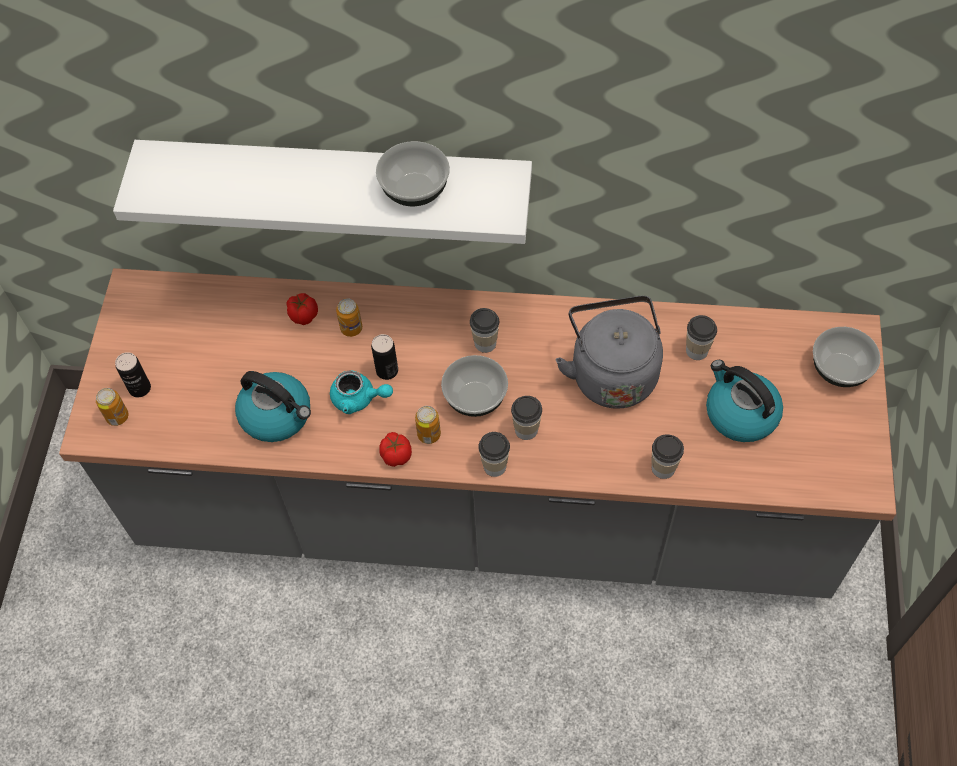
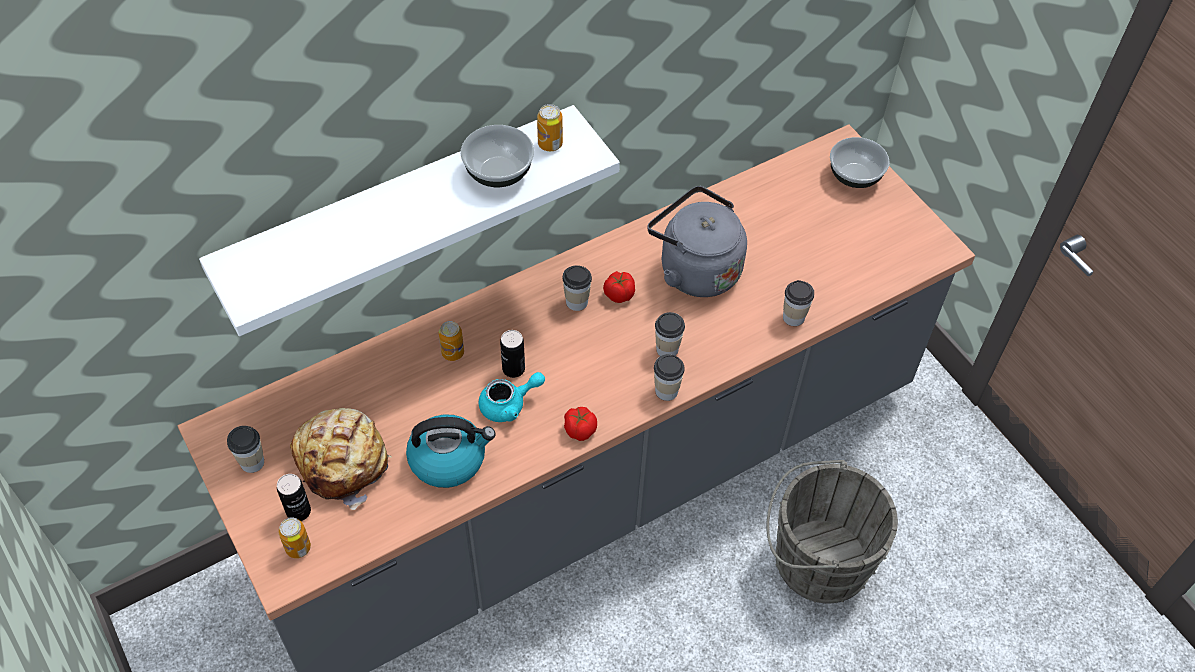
camera: 40 degrees left, 5 degrees down
tomato [287,293,318,325] -> tomato moved to [603,271,635,303]
can [415,406,441,444] -> can moved to [537,104,563,151]
bowl [441,355,508,417] -> none
cup [686,315,717,360] -> cup moved to [227,426,264,473]
kettle [706,360,783,442] -> none
none -> bread [290,408,392,510]
none -> grey bucket [766,460,898,603]

